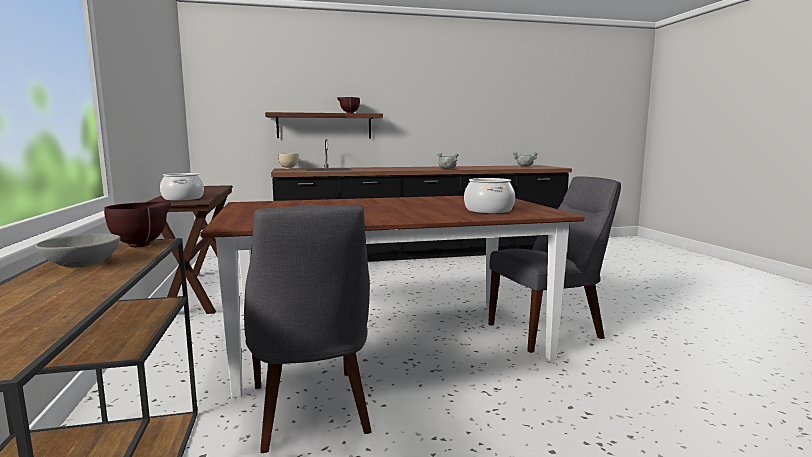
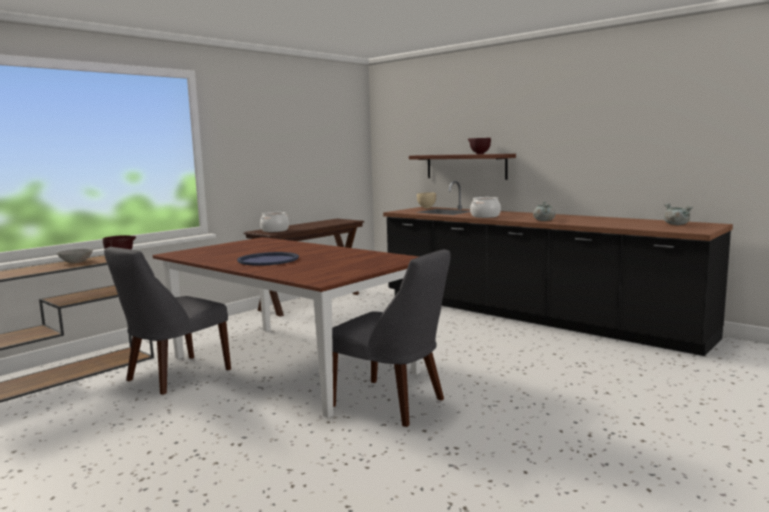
camera: 55 degrees right, 0 degrees up
cooking pot [464,178,515,214] -> cooking pot moved to [470,197,501,218]
none -> blue tray [237,252,299,266]

